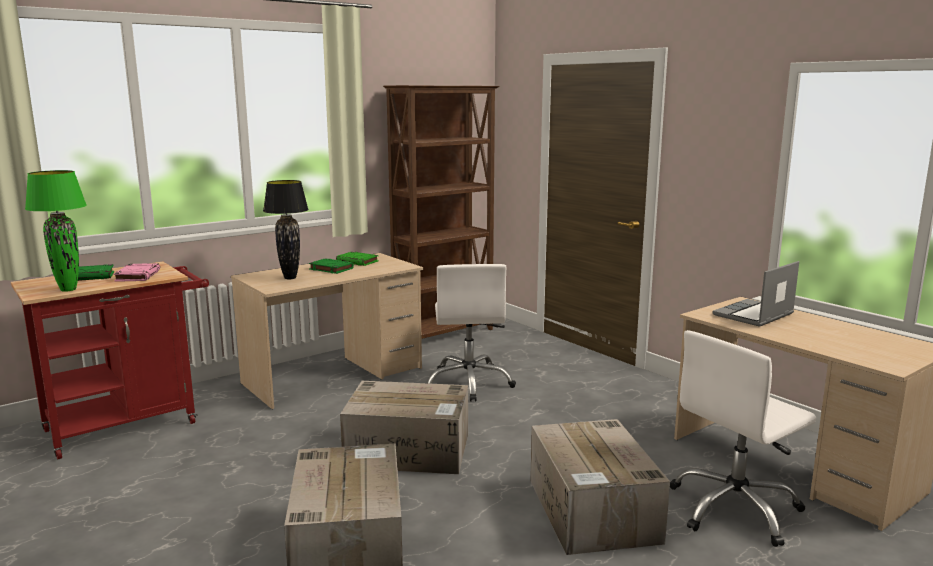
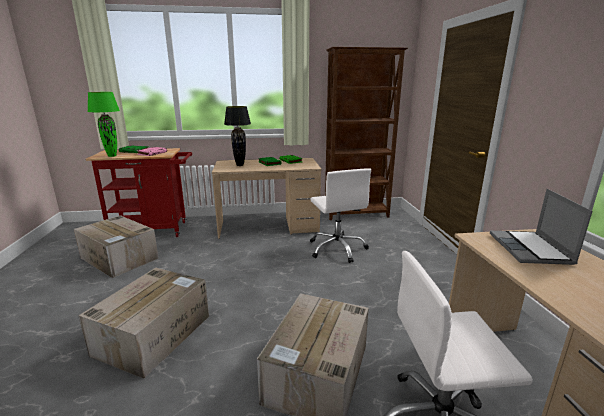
camera: 30 degrees right, 5 degrees up
cardboard box [340,381,468,474] -> cardboard box moved to [74,215,159,278]
white office chair [427,264,516,402] -> white office chair turned 45 degrees counterclockwise [310,168,371,263]
laptop [713,261,799,327] -> laptop turned 75 degrees counterclockwise [490,189,593,265]

